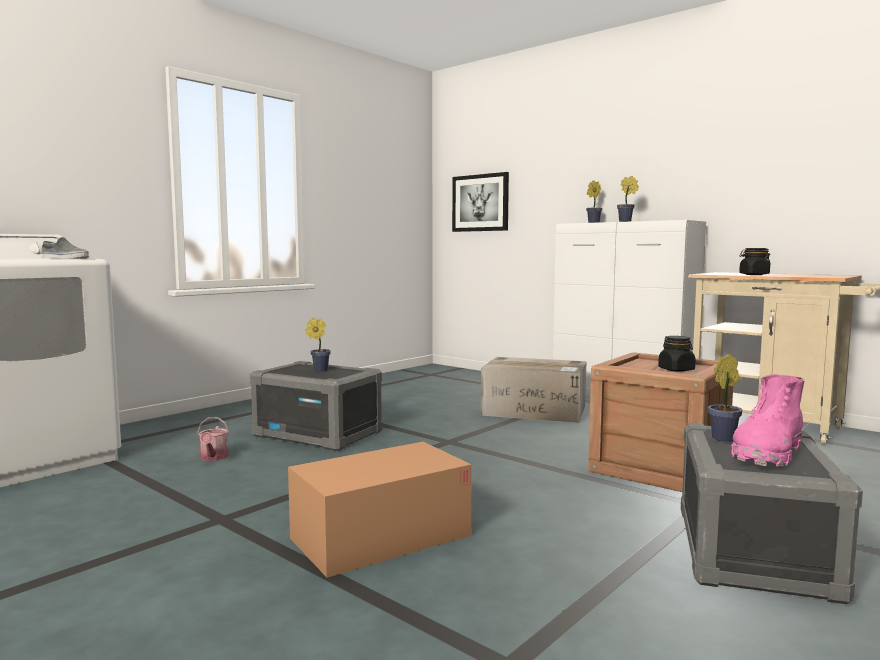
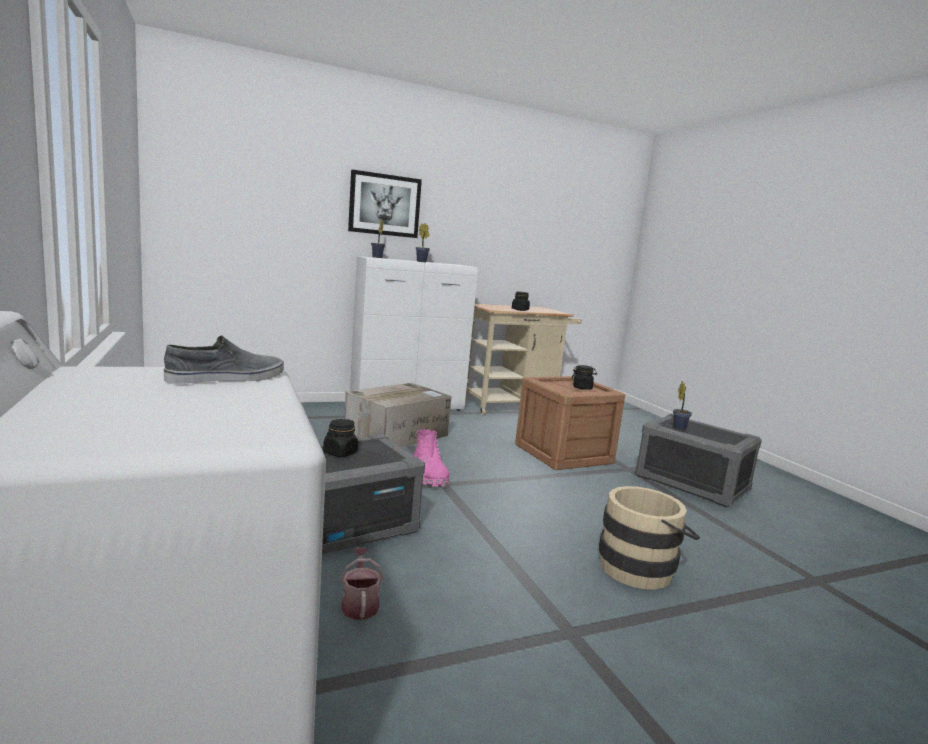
camera: 65 degrees left, 5 degrees up
watering can [197,417,229,461] -> watering can turned 120 degrees counterclockwise [341,547,383,620]
cardboard box [288,442,472,578] -> beige bucket [599,486,700,590]
potted plant [305,317,331,371] -> black jar [323,419,358,457]
picture [452,172,509,232] -> picture moved to [348,170,422,238]
pink boot [731,374,805,467] -> pink boot moved to [414,429,450,487]

